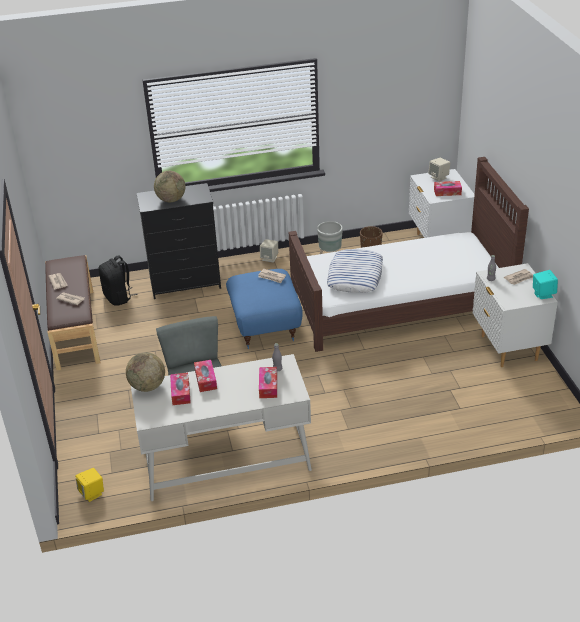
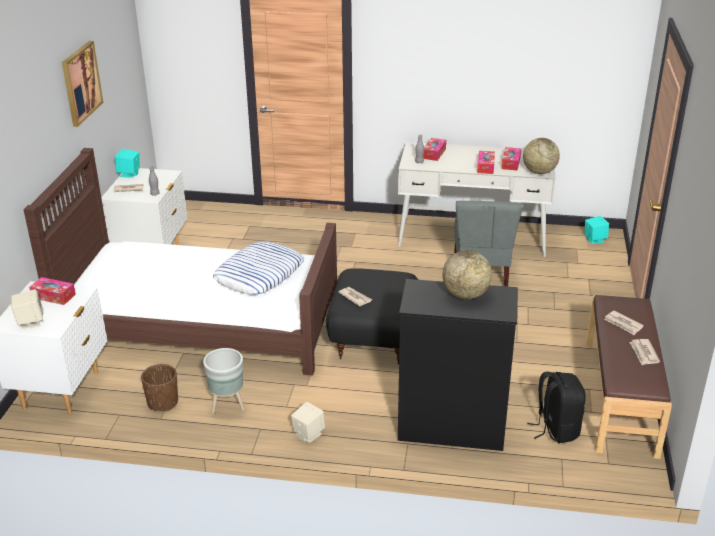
camera: 160 degrees left, 5 degrees down
yellow speaker [75,468,104,502] -> turquoise speaker [584,216,609,244]
blue ottoman [226,269,303,349] -> black ottoman [326,268,418,365]
none -> picture [62,41,103,127]

